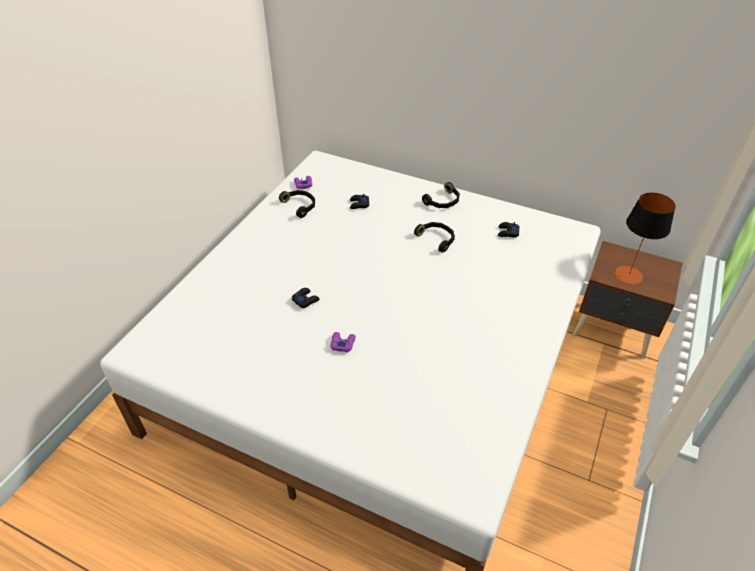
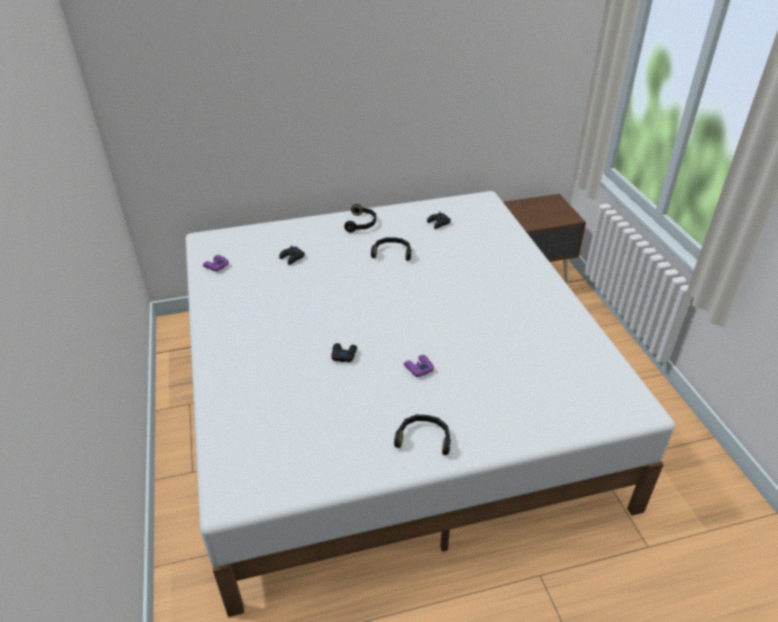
camera: 40 degrees left, 5 degrees down
black headphones [279,190,315,218] -> black headphones moved to [394,415,451,455]
table lamp [615,193,676,284] -> none

